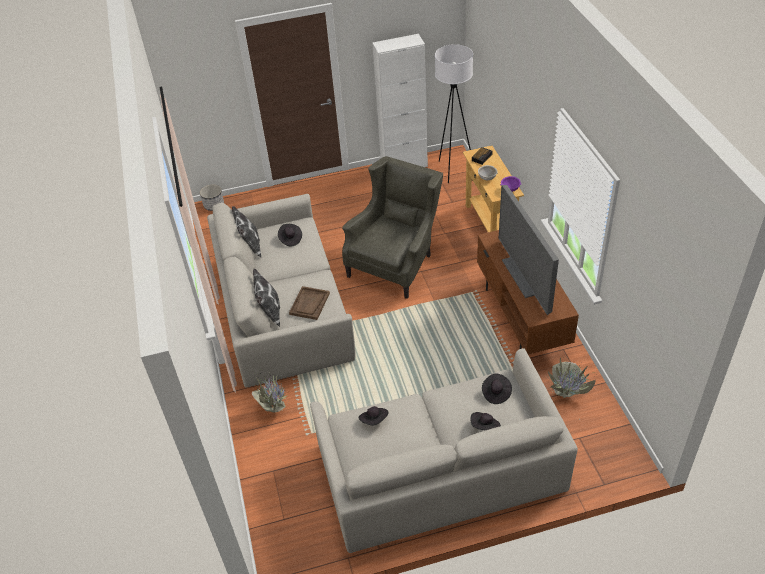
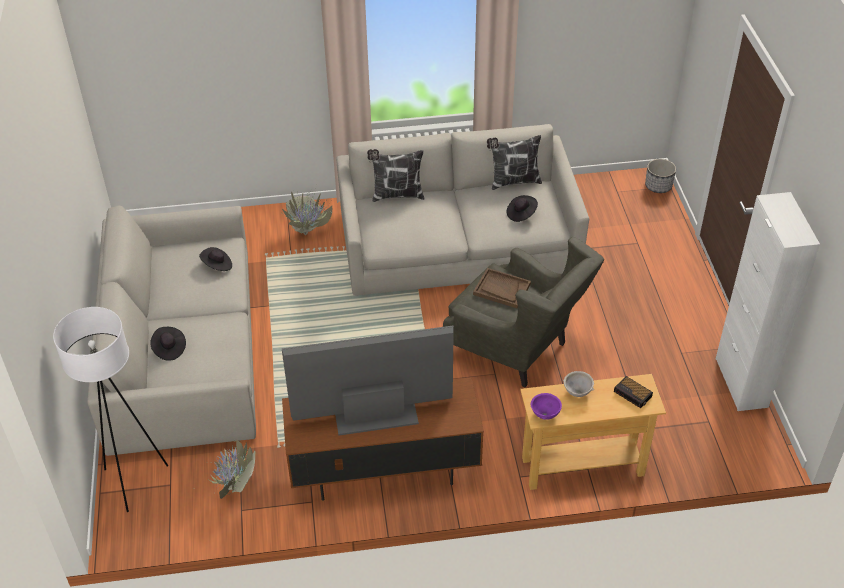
camera: 95 degrees right, 0 degrees up
brown tray [289,286,330,320] -> brown tray moved to [473,268,531,309]
white floor lamp [435,44,473,183] -> white floor lamp moved to [53,307,168,512]
black hat [482,373,512,404] -> none

